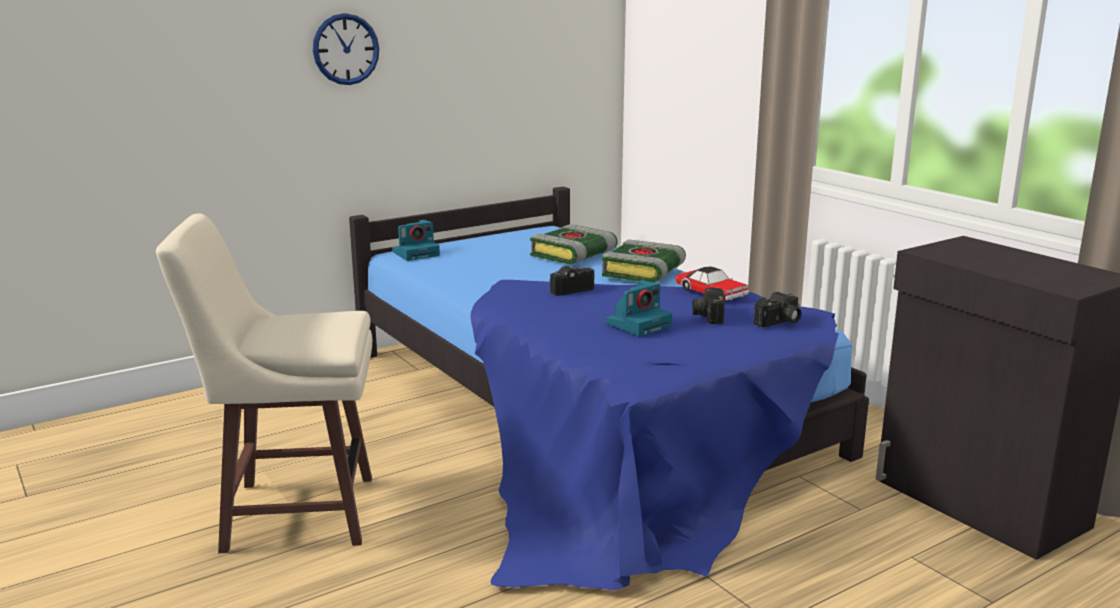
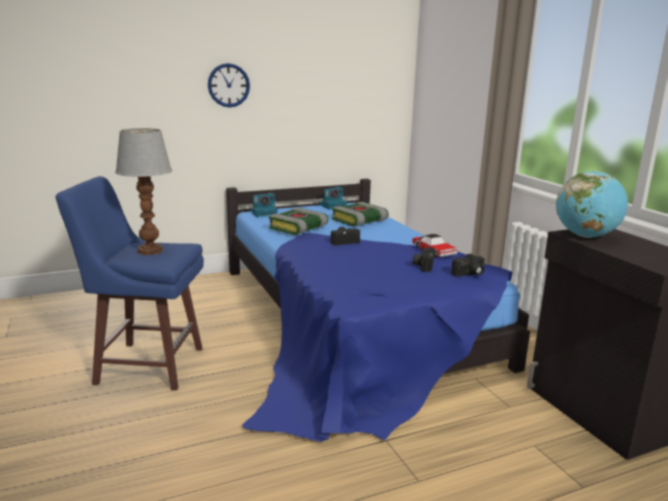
camera: 10 degrees right, 0 degrees up
beige stool [156,213,372,553] -> blue stool [56,176,204,390]
book [602,239,686,283] -> book moved to [269,208,328,235]
camera [606,280,672,336] -> camera moved to [319,187,347,210]
none -> table lamp [115,128,172,255]
none -> globe [556,171,628,238]

